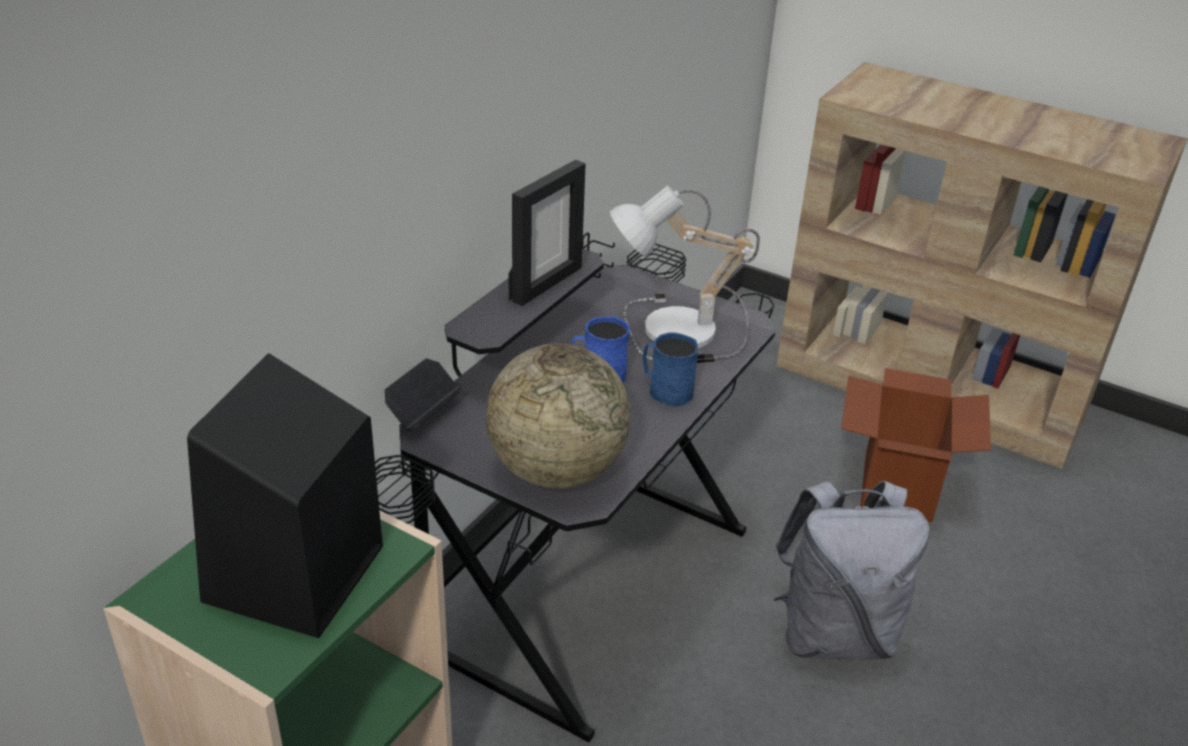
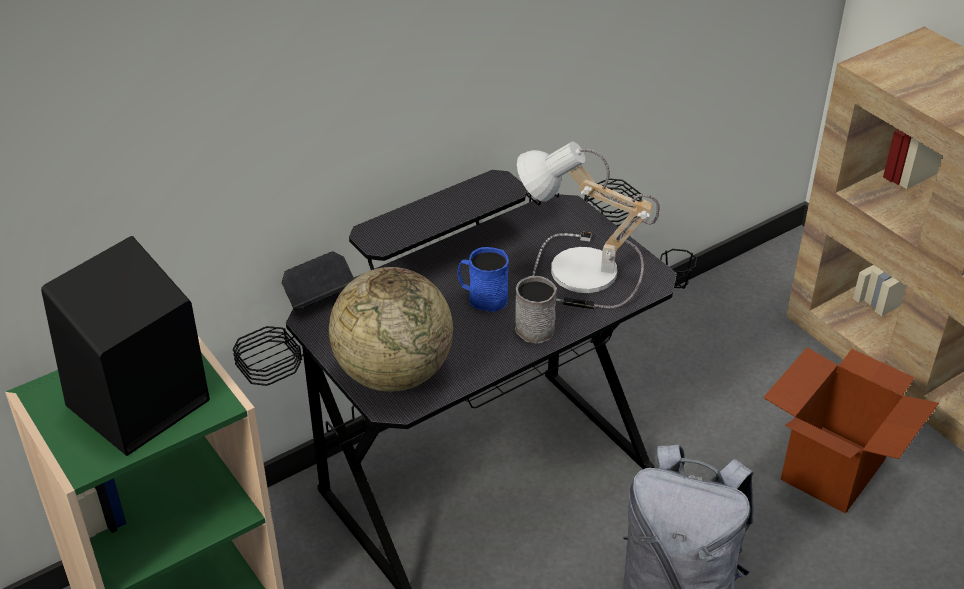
camera: 25 degrees right, 5 degrees up
picture frame [509,160,586,306] -> none
blue mug [642,332,698,407] -> grey mug [515,276,557,343]

